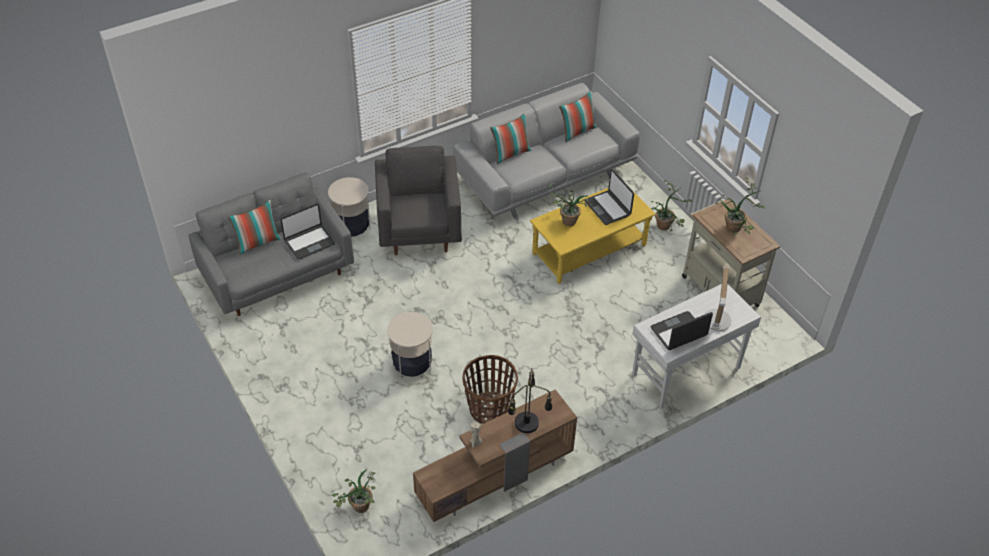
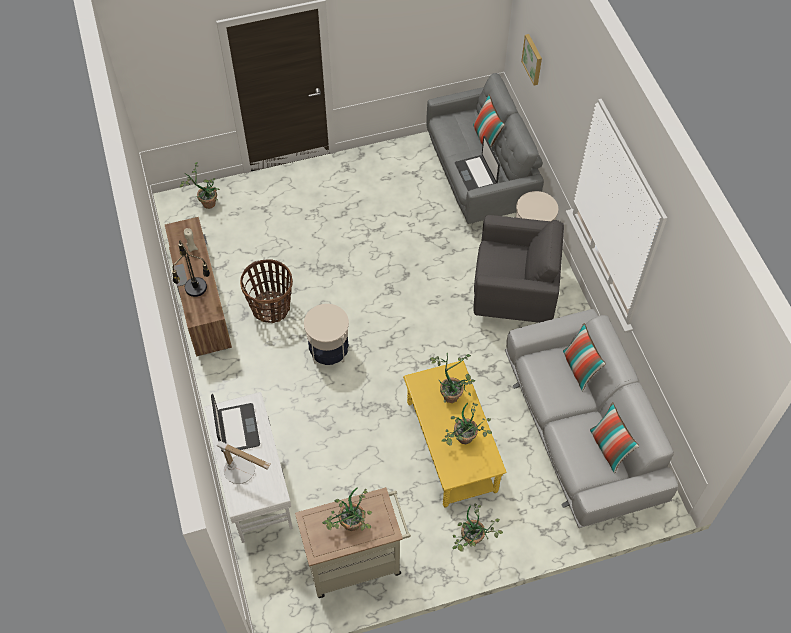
camera: 105 degrees right, 10 degrees up
beige side table [387,312,433,378] -> beige side table moved to [304,304,349,365]
laptop [584,169,634,225] -> potted plant [442,403,492,446]
none -> picture [521,34,542,85]

